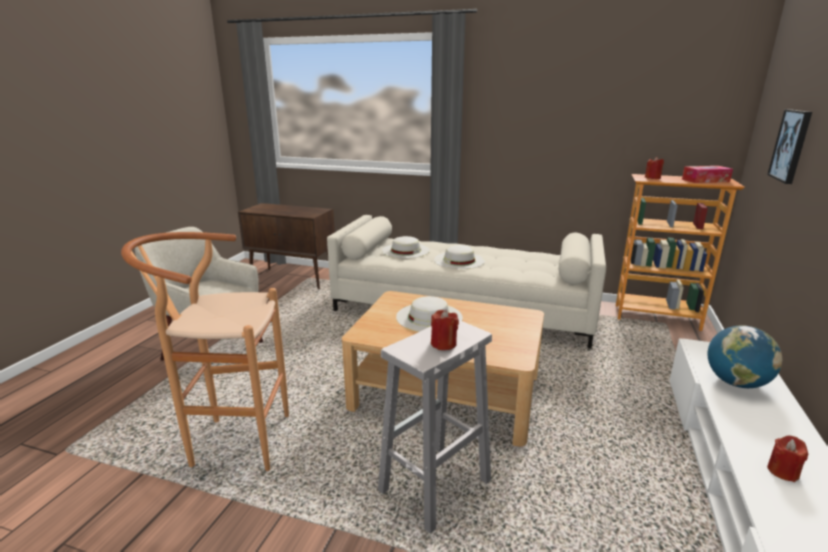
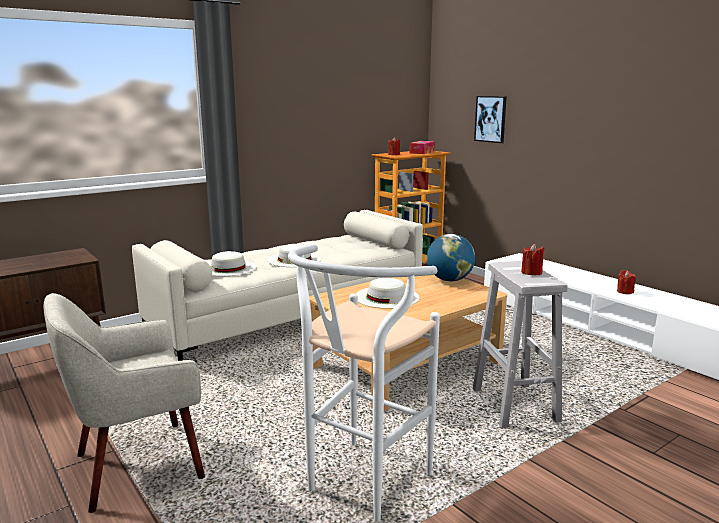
camera: 55 degrees left, 5 degrees down
brown stool [121,232,289,471] -> white stool [288,244,440,522]
globe [707,325,782,388] -> globe moved to [427,234,475,281]

